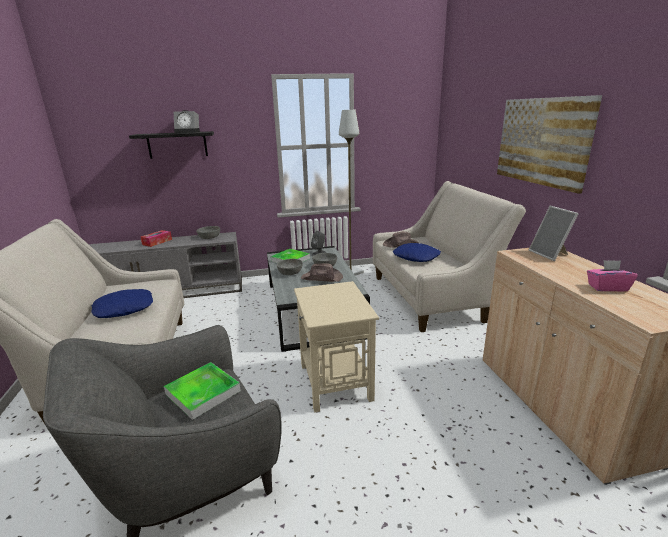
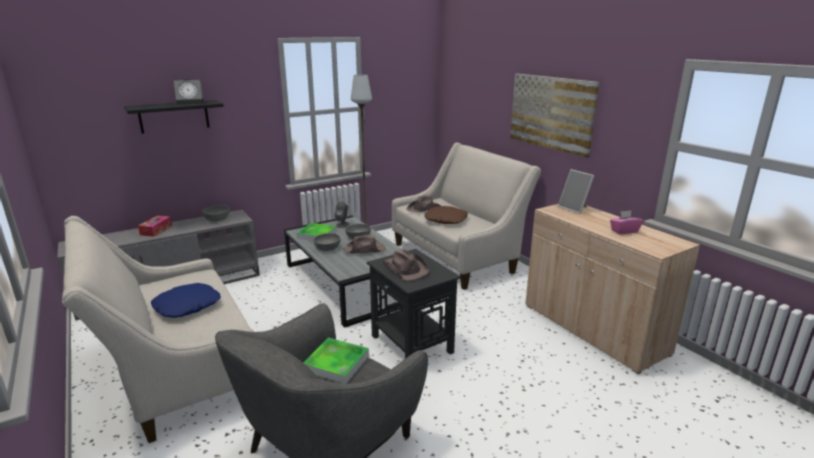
camera: 20 degrees left, 0 degrees up
beige side table [294,281,379,413] -> black side table [367,249,461,358]
blue pillow [393,243,441,262] -> brown pillow [425,206,468,224]
none -> brown hat [383,249,429,281]

